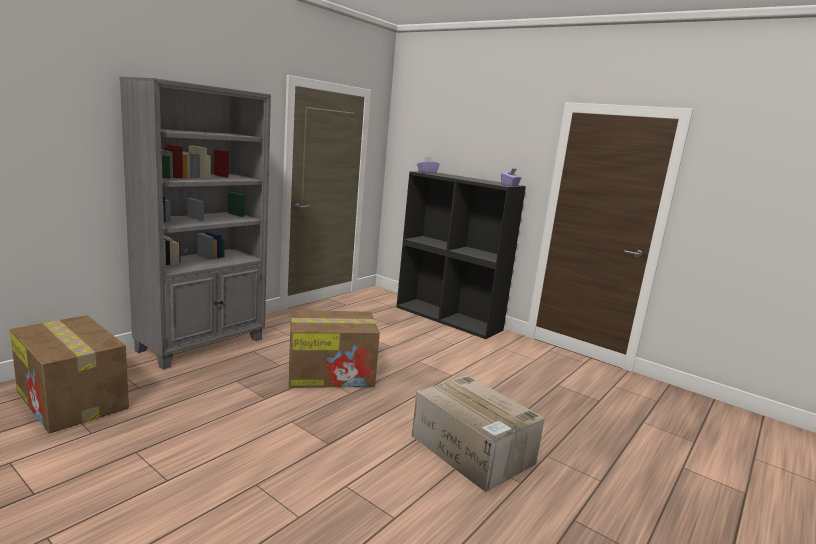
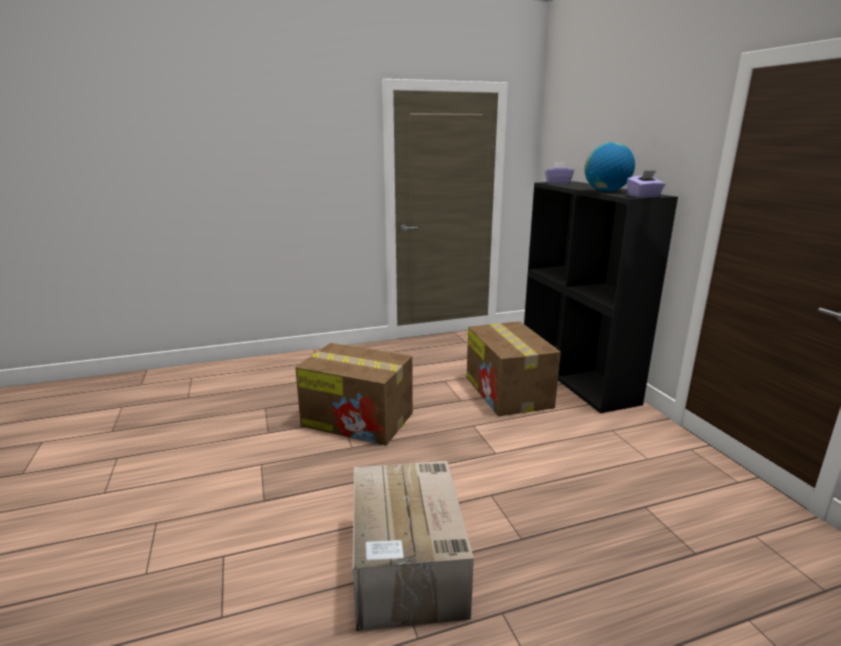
camera: 35 degrees right, 5 degrees up
cardboard box [10,315,129,433] -> cardboard box moved to [467,321,561,416]
grey bookcase [119,77,271,369] -> none
none -> globe [584,142,635,192]

